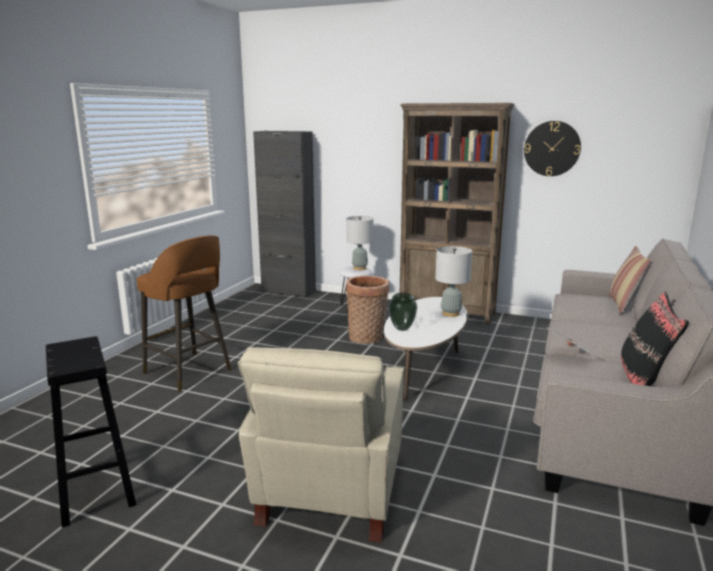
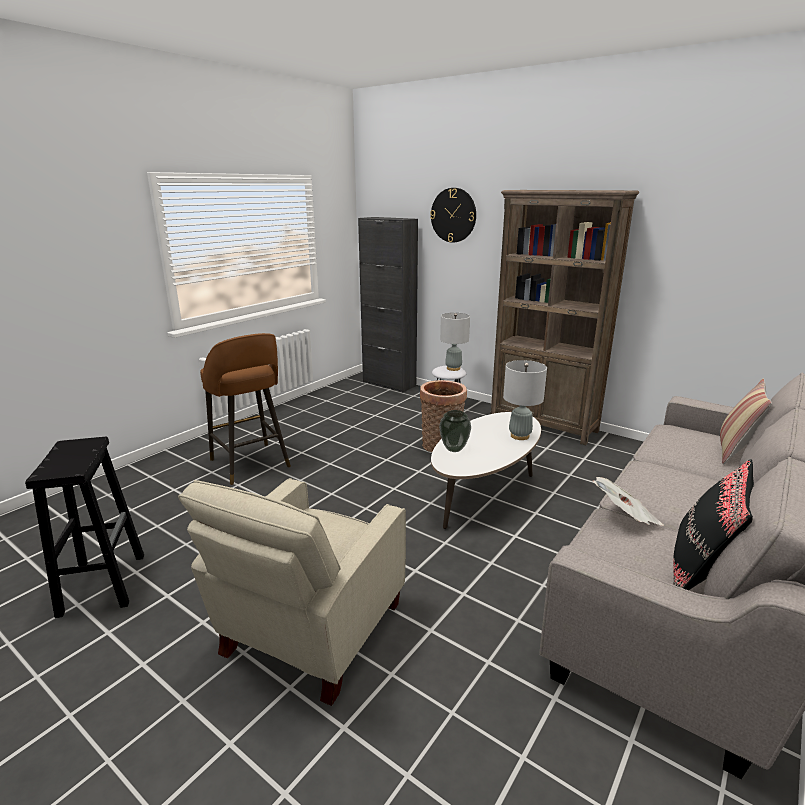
camera: 15 degrees right, 5 degrees up
wall clock [524,121,581,176] -> wall clock moved to [430,188,476,243]

